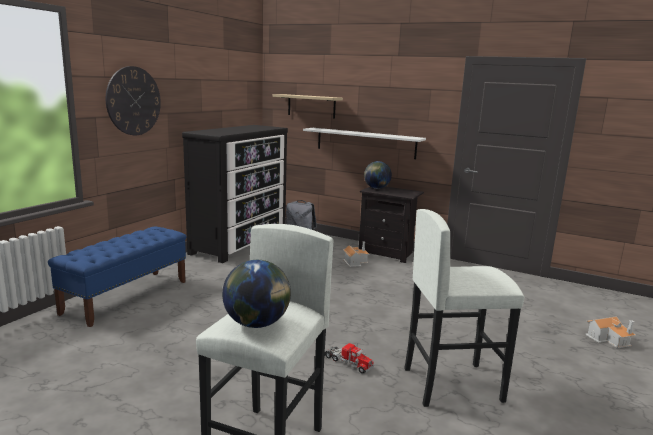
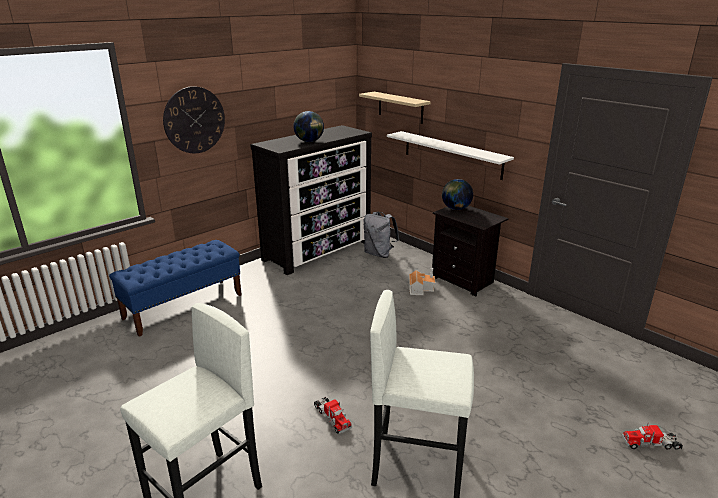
camera: 20 degrees right, 10 degrees up
globe [222,260,291,328] -> globe moved to [293,111,324,142]
toy house [585,316,636,348] -> toy truck [622,422,683,450]

